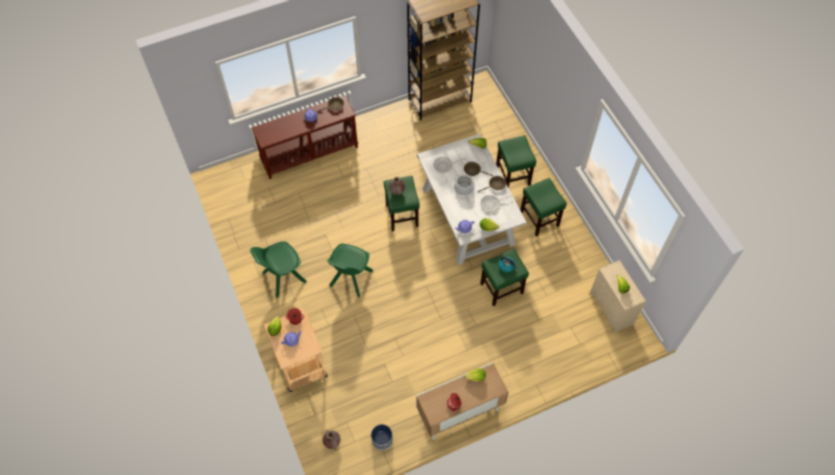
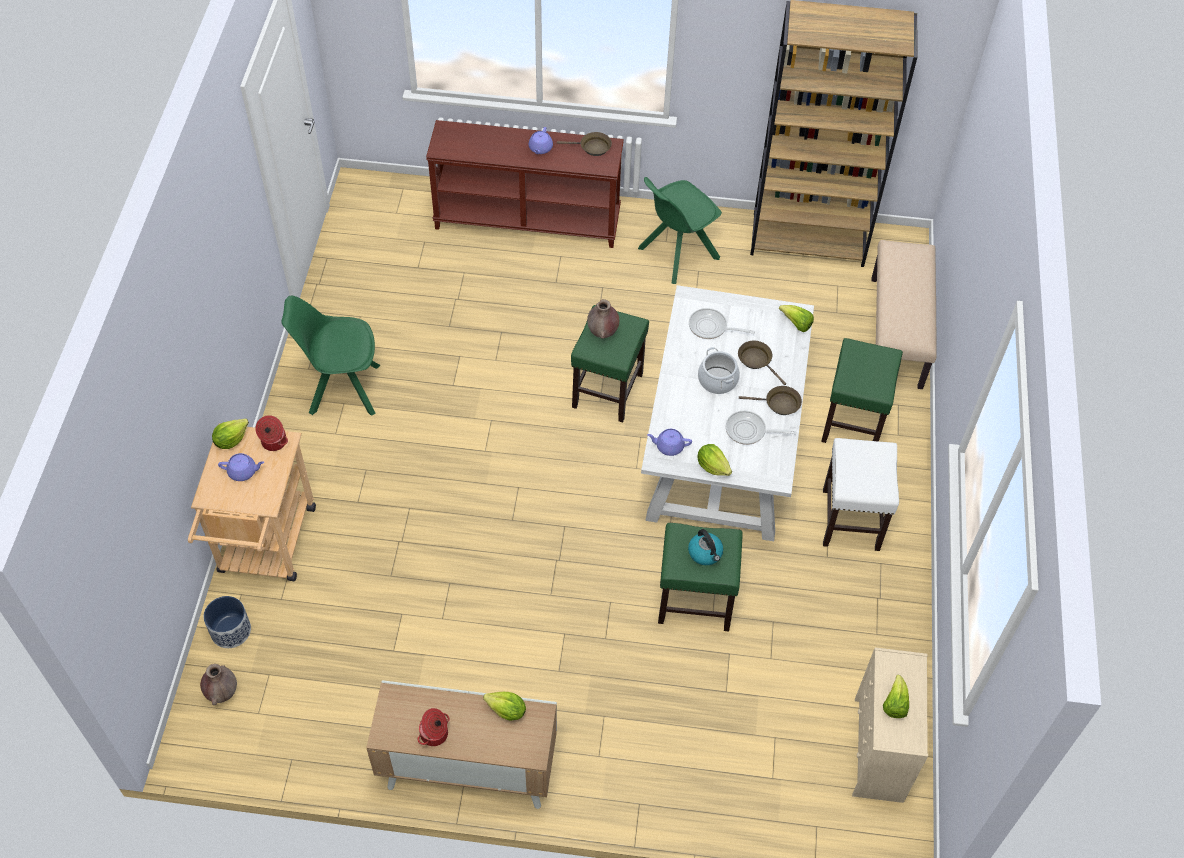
camera: 30 degrees right, 5 degrees down
green chair [327,244,373,298] -> green chair moved to [638,177,722,284]
planter [371,424,393,450] -> planter moved to [204,596,251,648]
green stool [520,178,567,236] -> white stool [823,438,899,551]
none -> beige bench [872,240,937,389]

